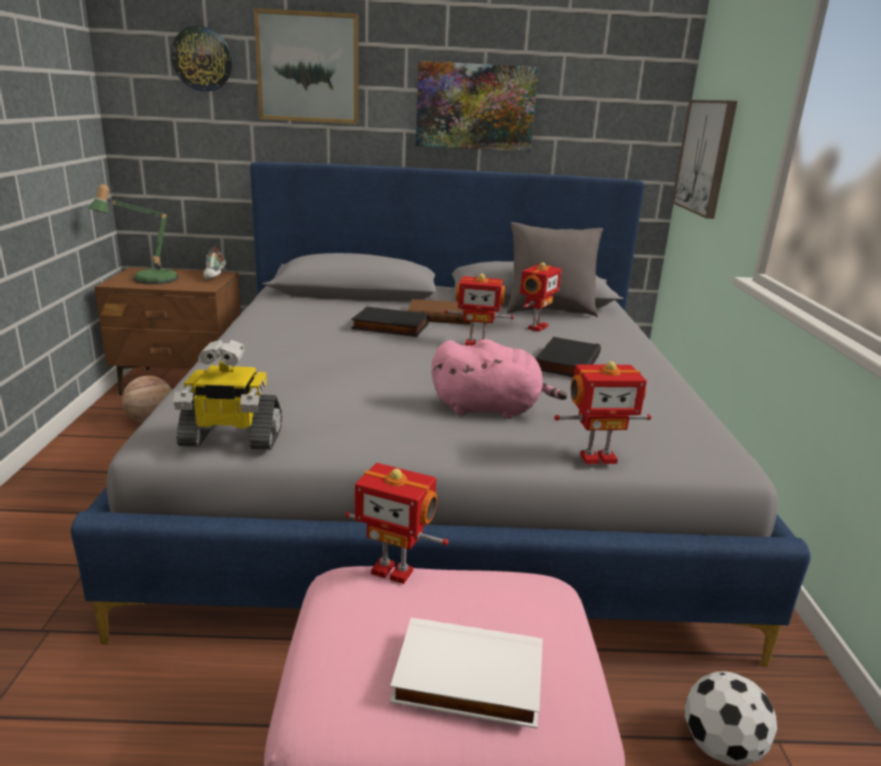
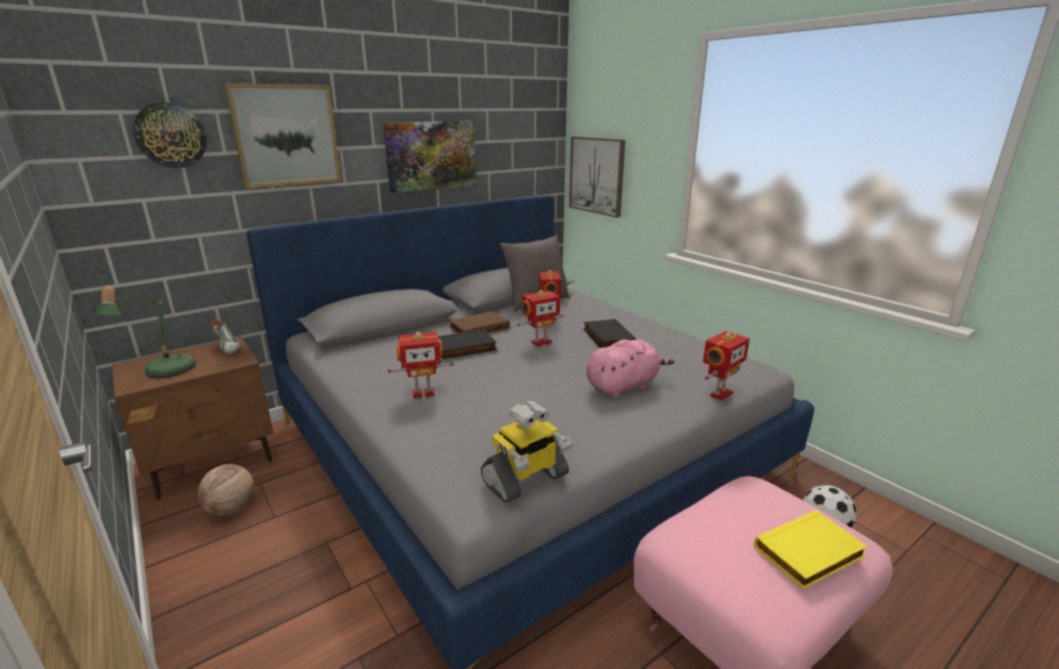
camera: 35 degrees left, 0 degrees up
toy robot [345,463,449,584] -> toy robot moved to [388,332,453,399]
white book [390,618,543,729] -> yellow book [754,510,868,589]

